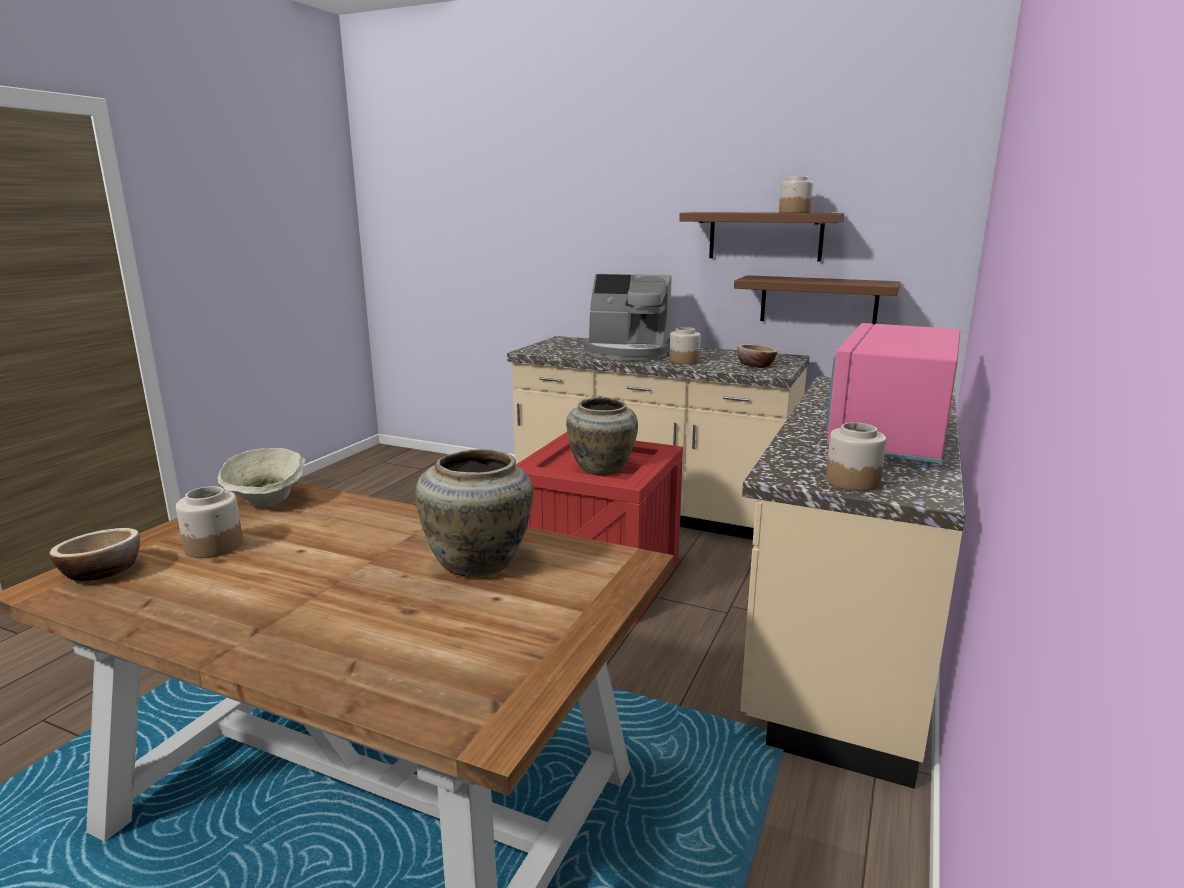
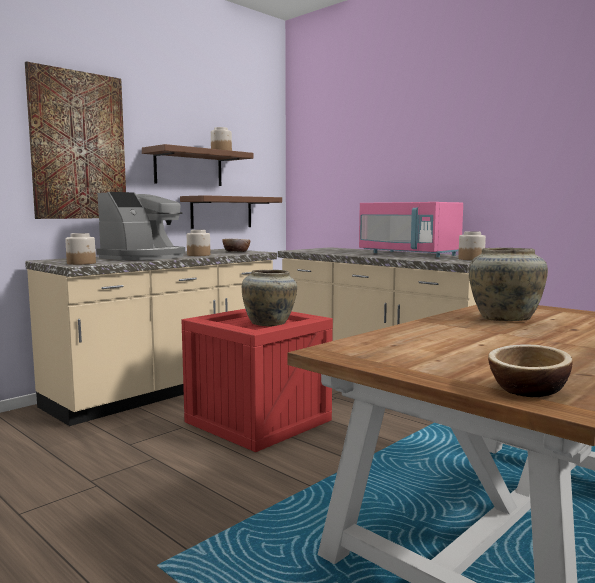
camera: 70 degrees left, 10 degrees down
jar [176,486,243,558] -> jar moved to [65,233,96,265]
beige bowl [218,448,306,506] -> none
none -> picture [25,61,126,219]

